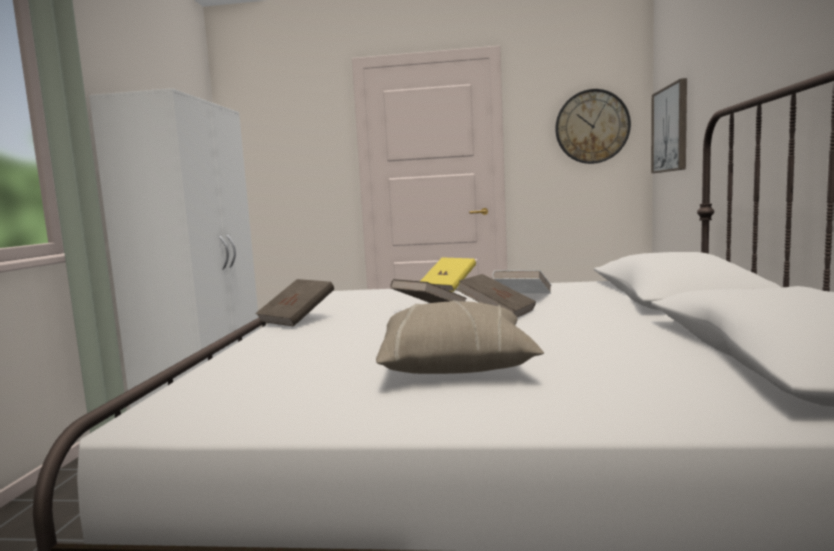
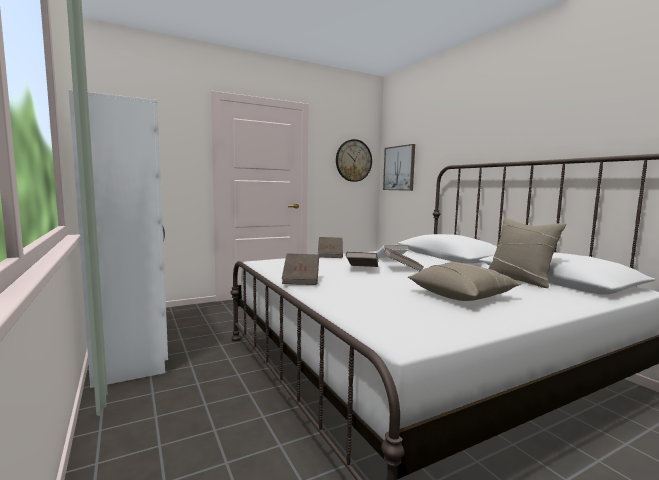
camera: 35 degrees left, 0 degrees up
yellow book [421,257,476,292] -> brown book [318,237,343,258]
none -> beige pillow [488,218,566,288]

